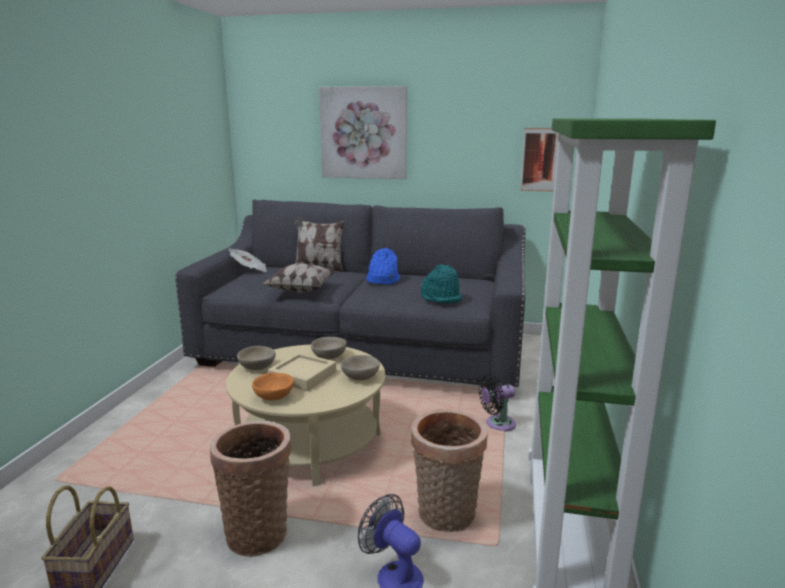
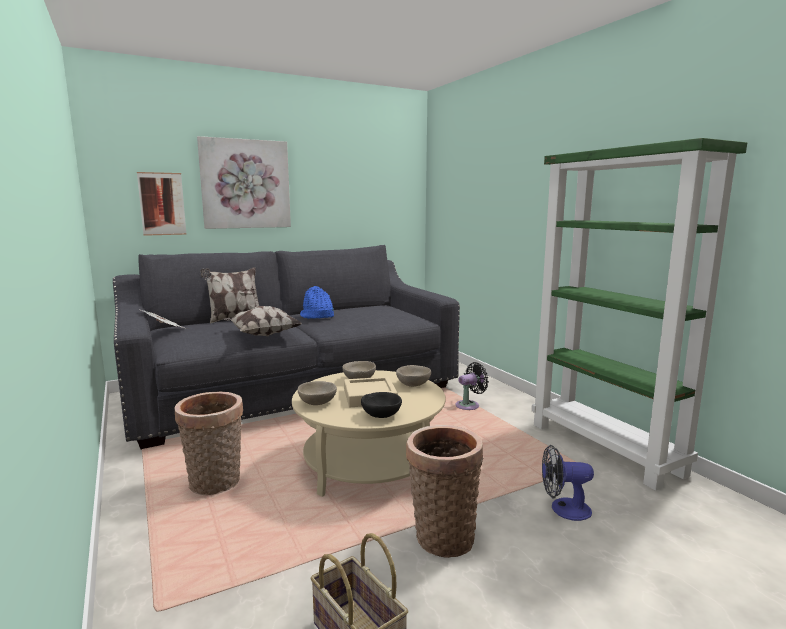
camera: 40 degrees left, 5 degrees down
orange bowl [252,372,294,401] -> black bowl [361,392,402,418]
basket [411,409,488,532] -> basket moved to [175,392,243,495]
turquoise hat [421,264,462,303] -> none
black fan [479,374,516,432] -> black fan turned 150 degrees counterclockwise [455,362,489,410]
picture [520,128,558,192] -> picture moved to [137,172,187,236]

